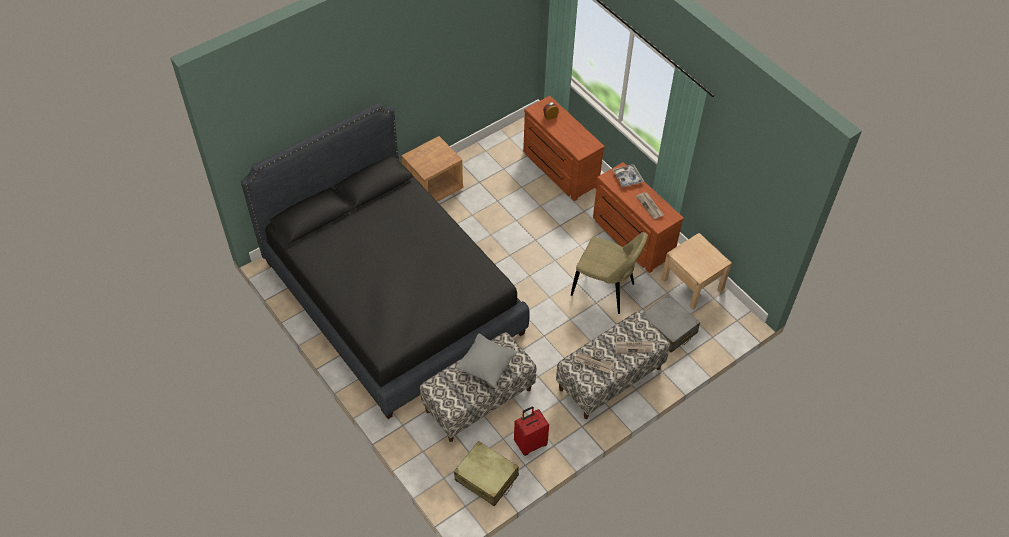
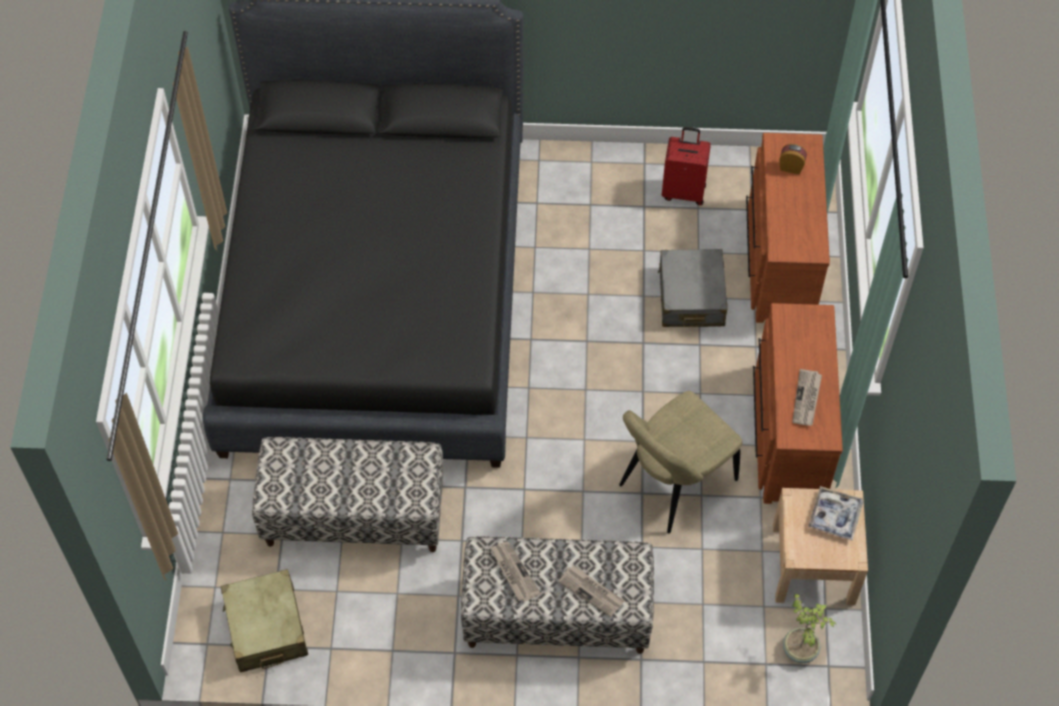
camera: 40 degrees right, 5 degrees up
brown nightstand [401,136,463,202] -> none
grey pillow [456,333,517,387] -> none
red suitcase [514,406,549,456] -> red suitcase moved to [662,127,711,205]
beige chair [571,232,648,314] -> beige chair turned 75 degrees clockwise [619,391,742,534]
tray [612,164,644,188] -> tray moved to [808,486,863,541]
grey suitcase [642,295,700,352] -> grey suitcase moved to [658,249,728,327]
none -> potted plant [783,594,836,663]

